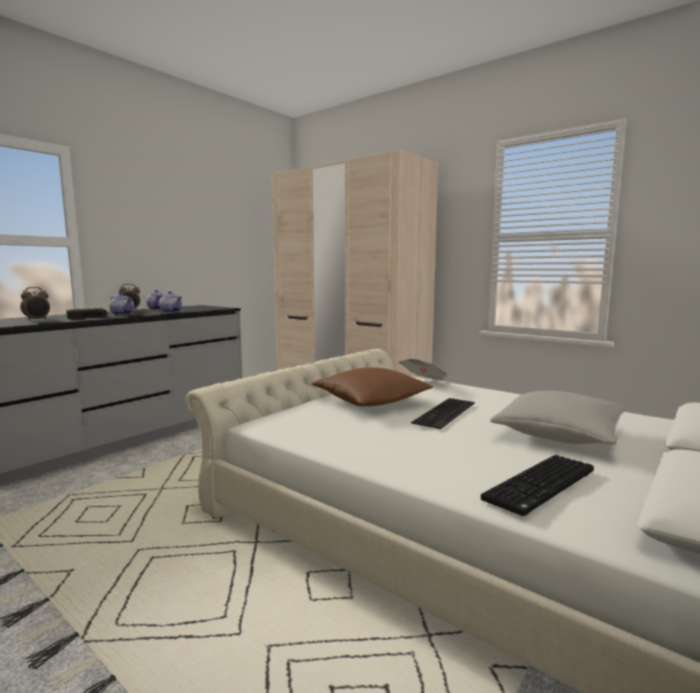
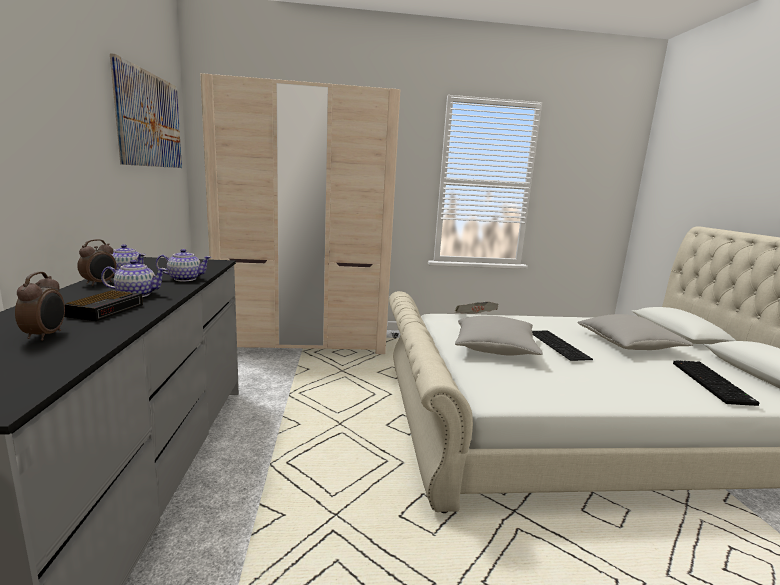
camera: 45 degrees left, 5 degrees up
brown pillow [312,367,433,406] -> grey pillow [455,315,543,356]
none -> picture [110,53,182,168]

